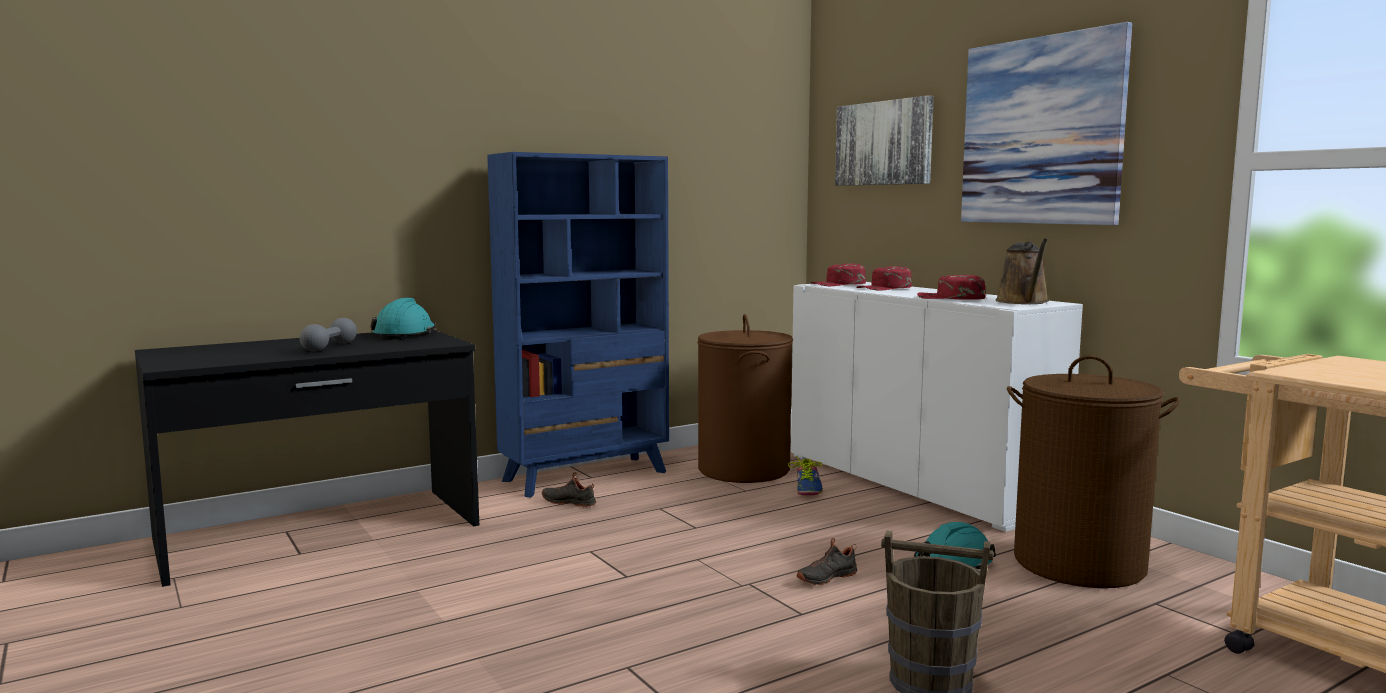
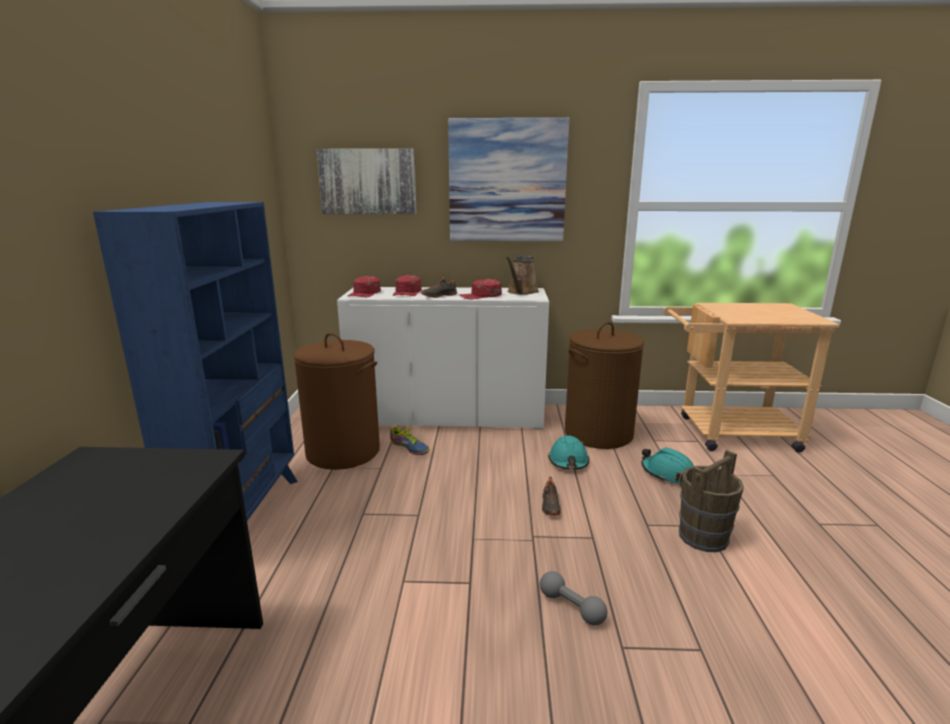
camera: 55 degrees left, 10 degrees up
grey dumbbell [299,318,357,352] -> grey dumbbell moved to [540,571,607,625]
turquoise hard hat [370,298,436,340] -> turquoise hard hat moved to [641,447,694,484]
black shoe [542,472,596,507] -> black shoe moved to [421,275,457,298]
brown watering can [995,238,1049,304] -> brown watering can turned 75 degrees clockwise [506,255,539,295]

